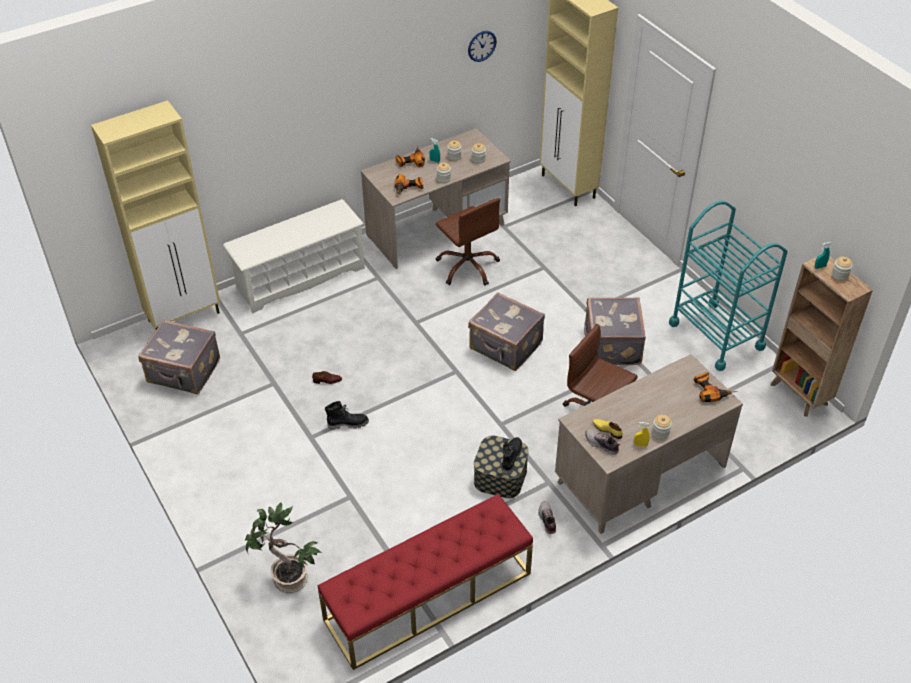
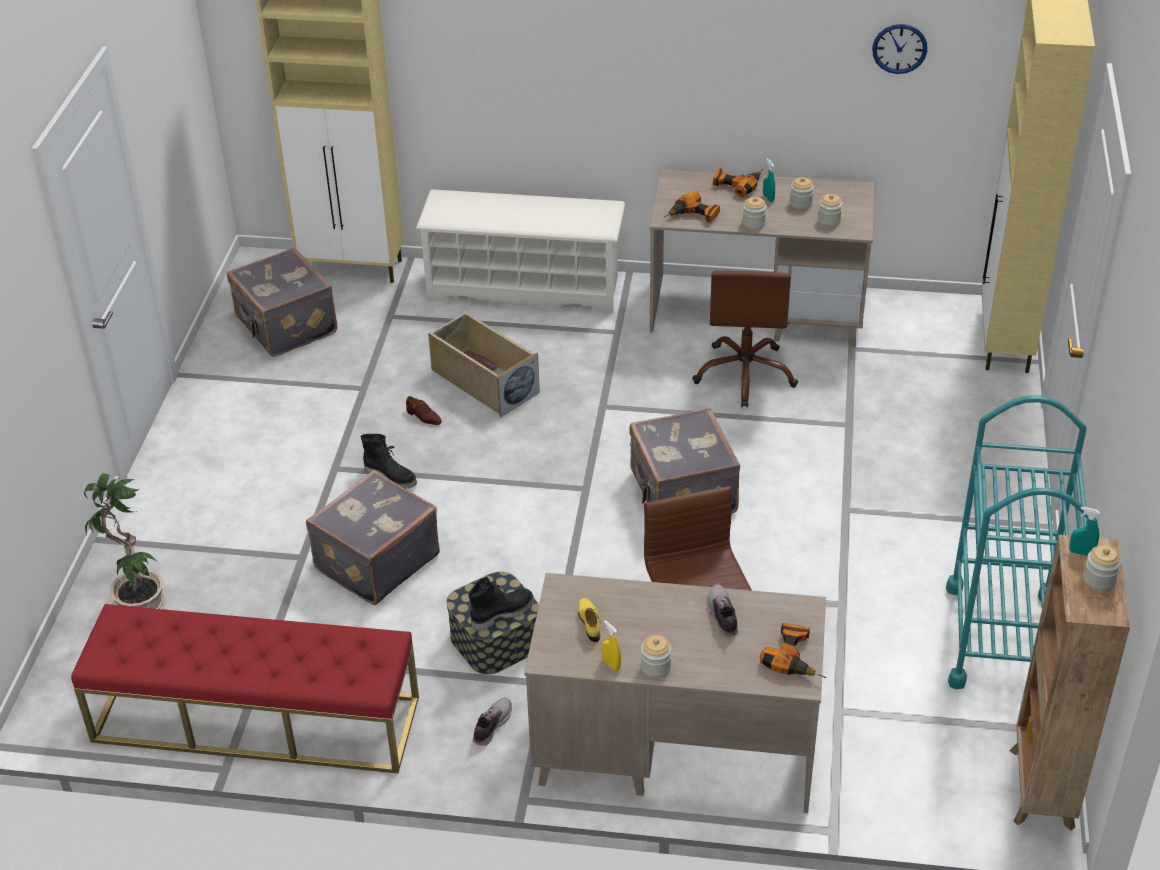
camera: 40 degrees right, 5 degrees down
grey suitcase [584,297,646,365] -> grey suitcase moved to [306,470,440,605]
shoe [585,429,620,455] -> shoe moved to [707,584,738,637]
none -> beige storage box [428,312,540,417]

